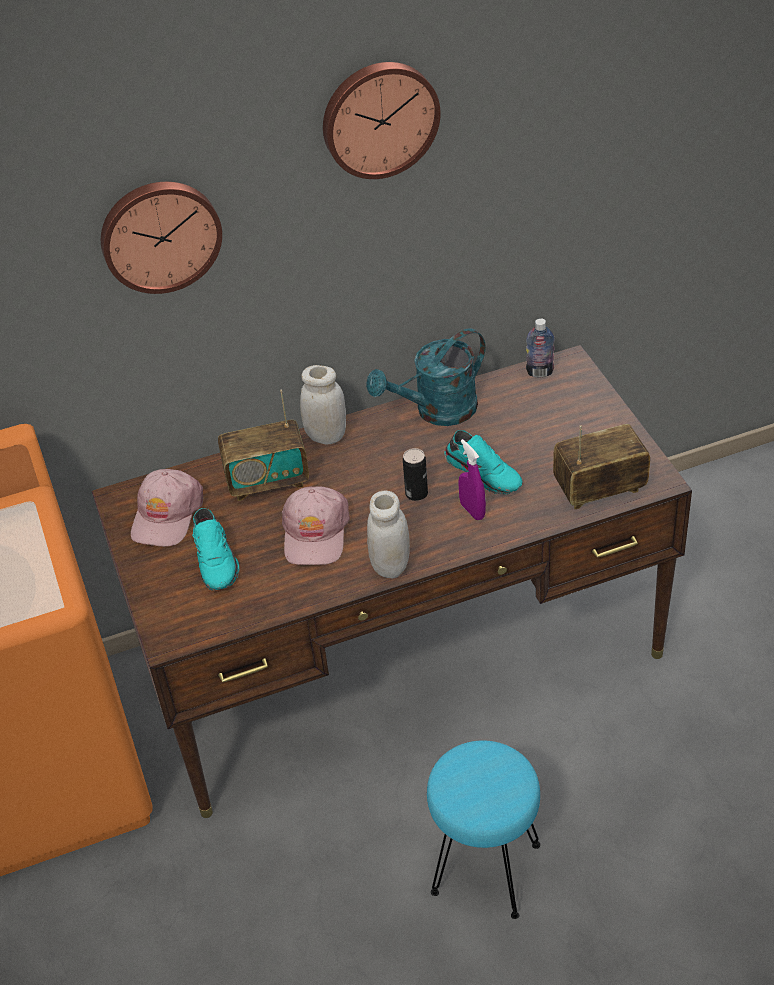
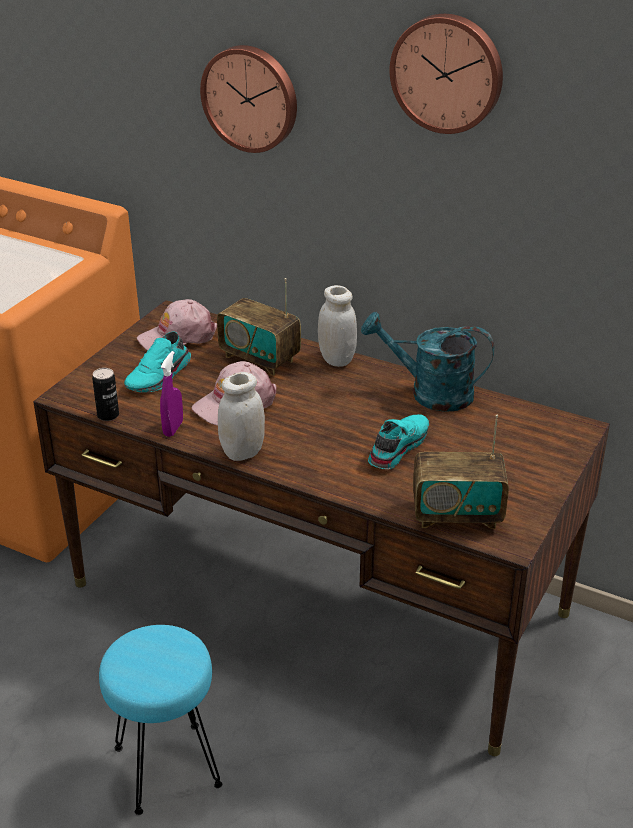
camera: 45 degrees right, 10 degrees down
can [403,448,428,501] -> can moved to [92,368,119,421]
turquoise shoe [444,430,522,495] -> turquoise shoe turned 150 degrees counterclockwise [368,414,429,469]
purple spray bottle [458,439,486,520] -> purple spray bottle moved to [160,351,183,437]
bottle [526,318,555,377] -> none
radio [553,424,650,509] -> radio turned 150 degrees clockwise [413,415,509,529]

